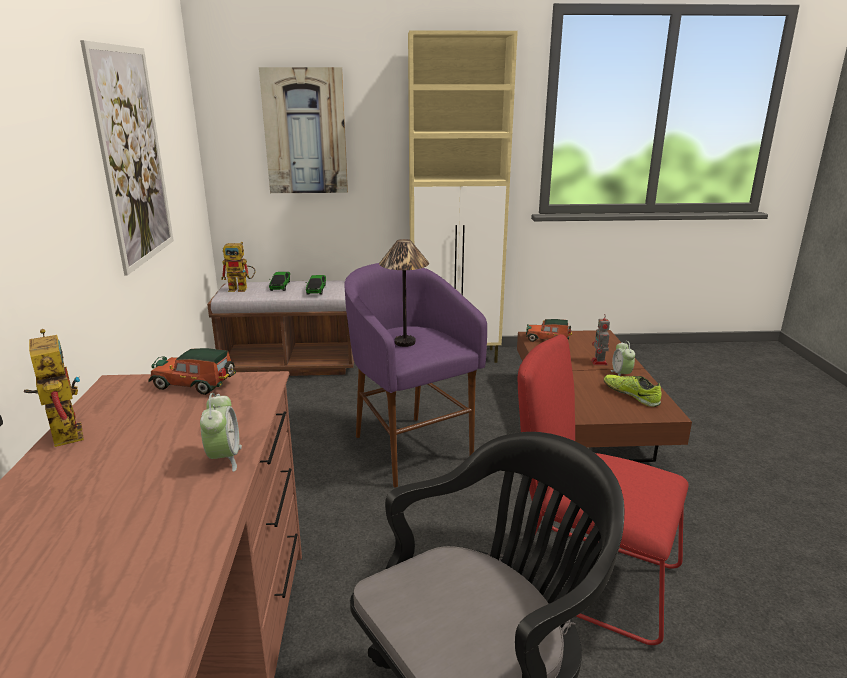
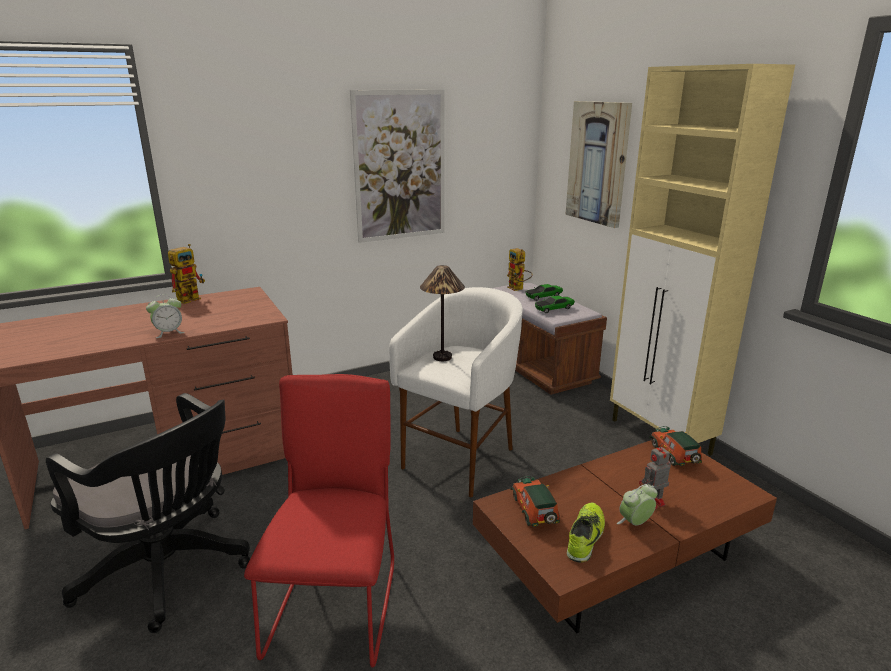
camera: 65 degrees right, 0 degrees up
toy car [148,348,236,395] -> toy car moved to [510,476,560,527]
purple stool [344,263,487,488] -> white stool [389,287,523,497]

